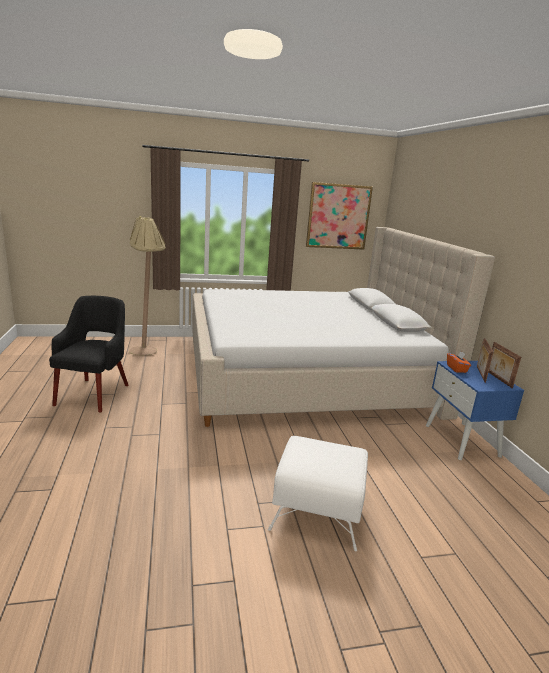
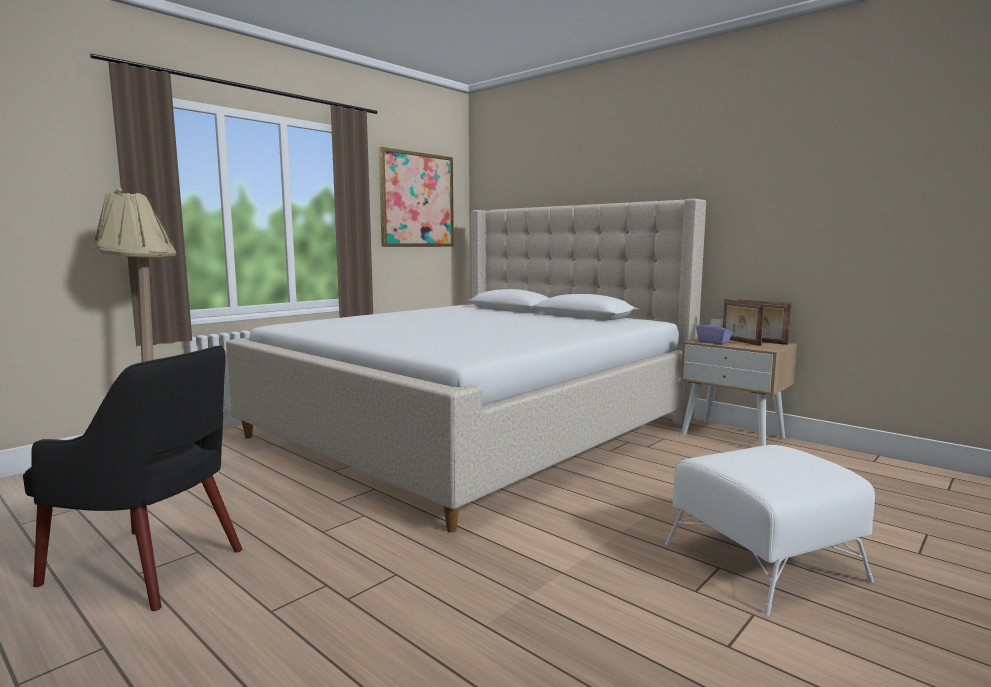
camera: 35 degrees left, 10 degrees down
black armchair [49,296,129,413] -> black armchair turned 135 degrees clockwise [23,345,243,611]
blue nightstand [426,361,524,460] -> beige nightstand [680,337,797,446]
orange tissue box [447,351,471,373] -> purple tissue box [696,318,733,345]

